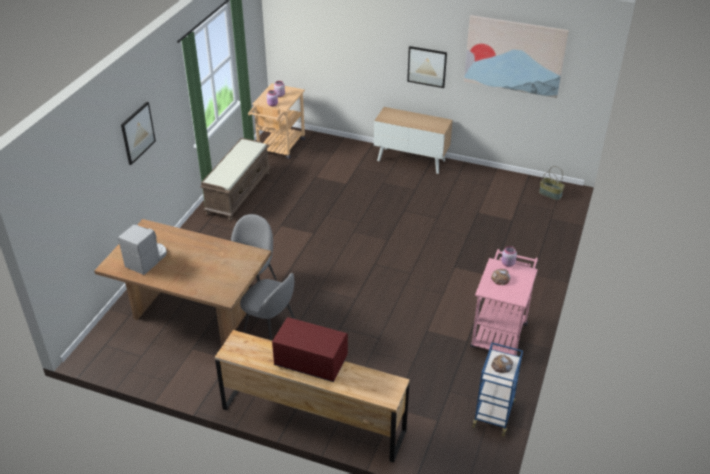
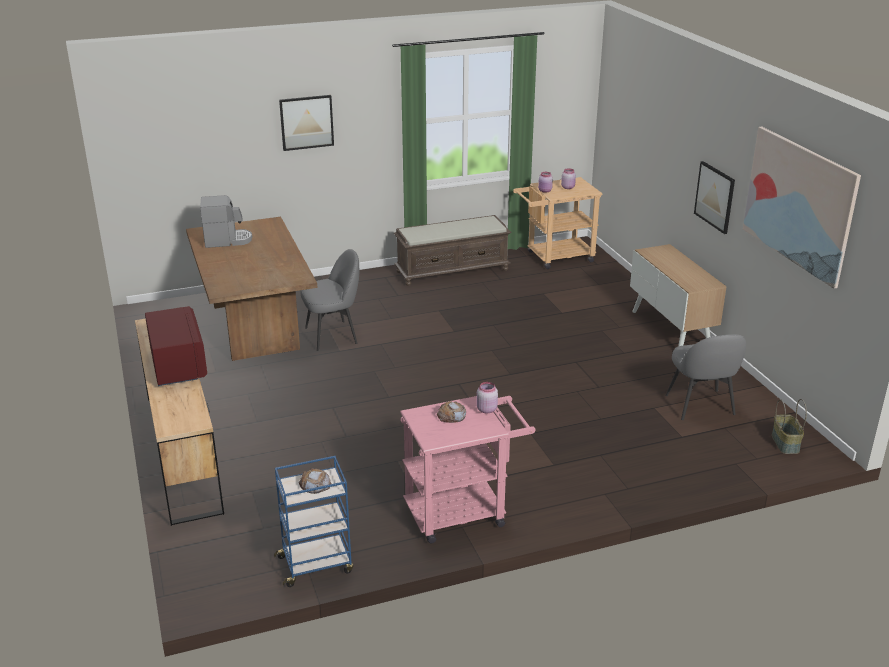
camera: 50 degrees right, 10 degrees down
grey chair [240,273,295,341] -> grey chair moved to [665,335,746,420]

